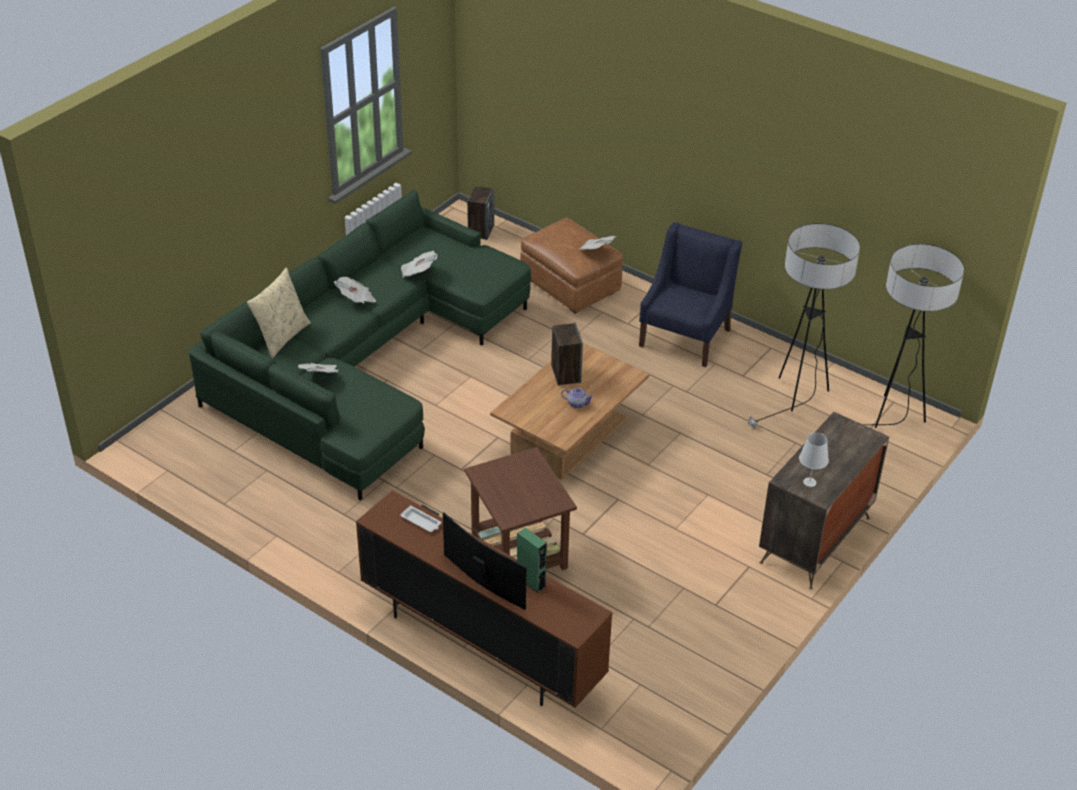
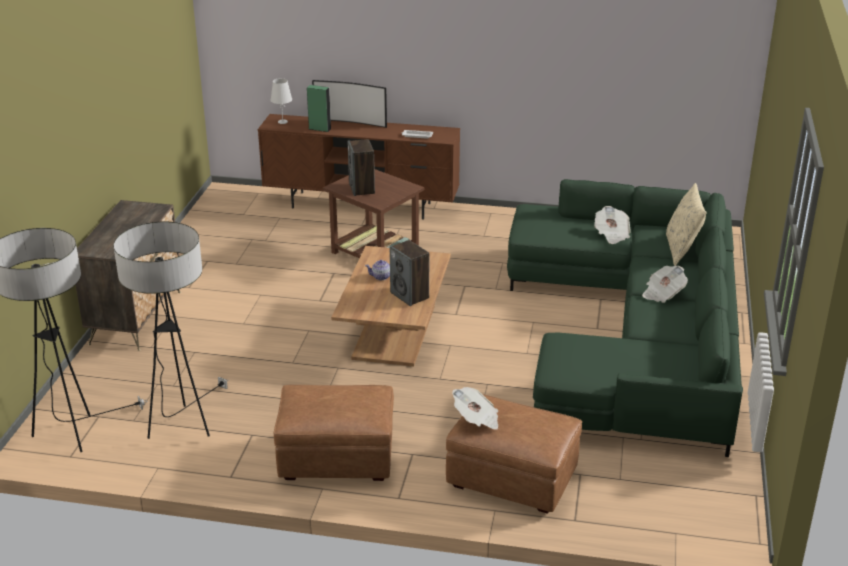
camera: 155 degrees right, 10 degrees down
newspaper [401,251,437,277] -> none
speaker [467,186,494,240] -> speaker moved to [348,139,375,196]
blue armchair [639,222,742,367] -> brown ottoman [274,385,394,481]
white table lamp [799,433,829,487] -> white table lamp moved to [270,78,292,124]

